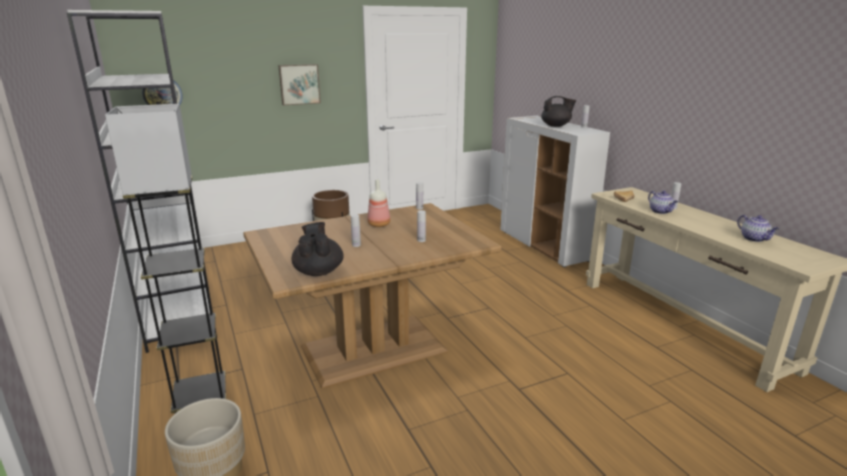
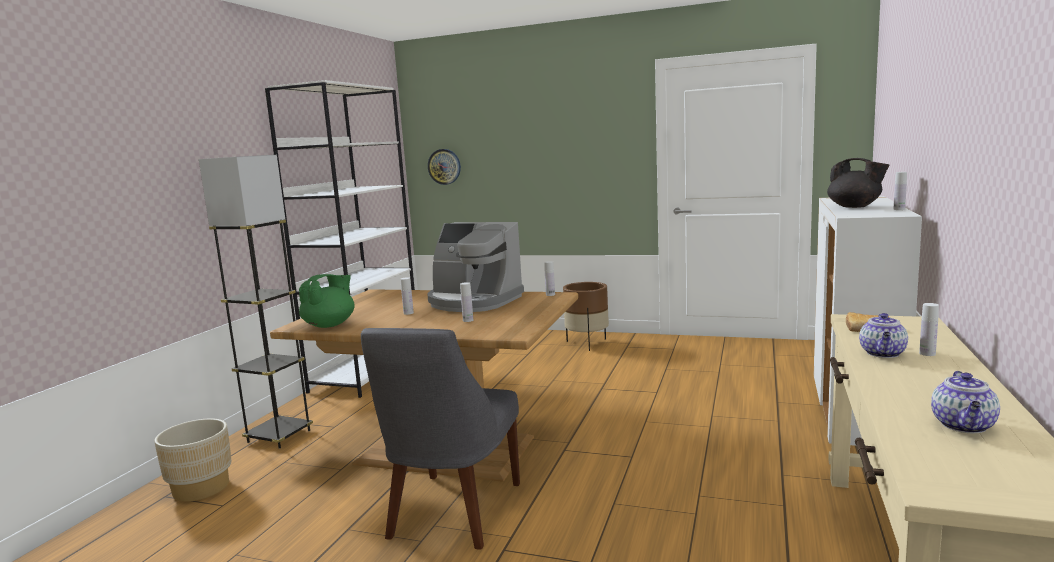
camera: 45 degrees right, 10 degrees down
picture [278,64,321,105] -> none
black teapot [291,222,344,276] -> green teapot [299,274,355,328]
bottle [367,179,390,227] -> coffee machine [427,222,524,312]
none -> grey chair [361,328,520,550]

